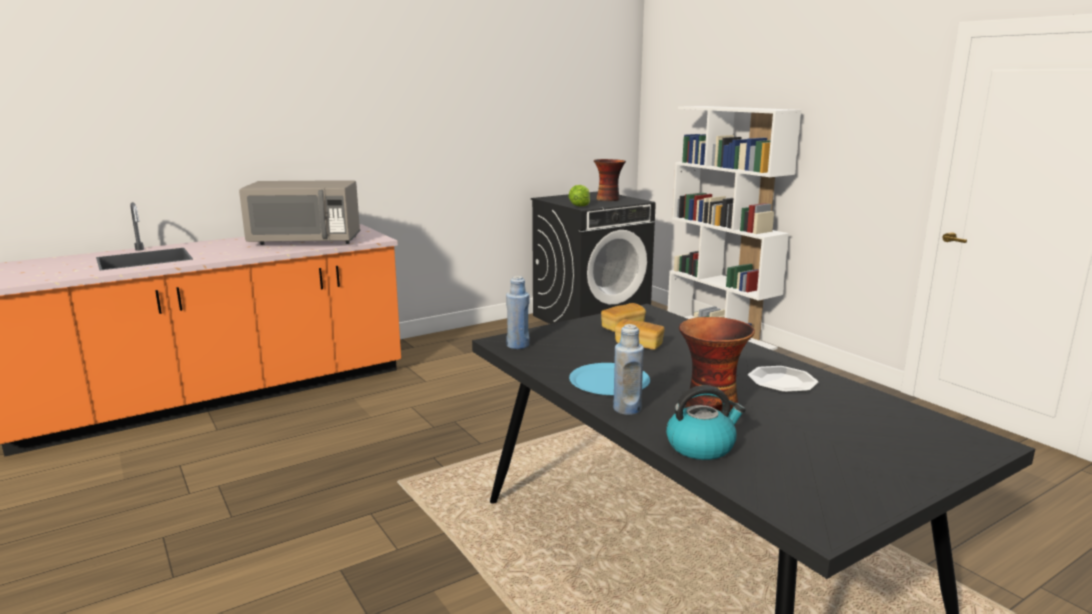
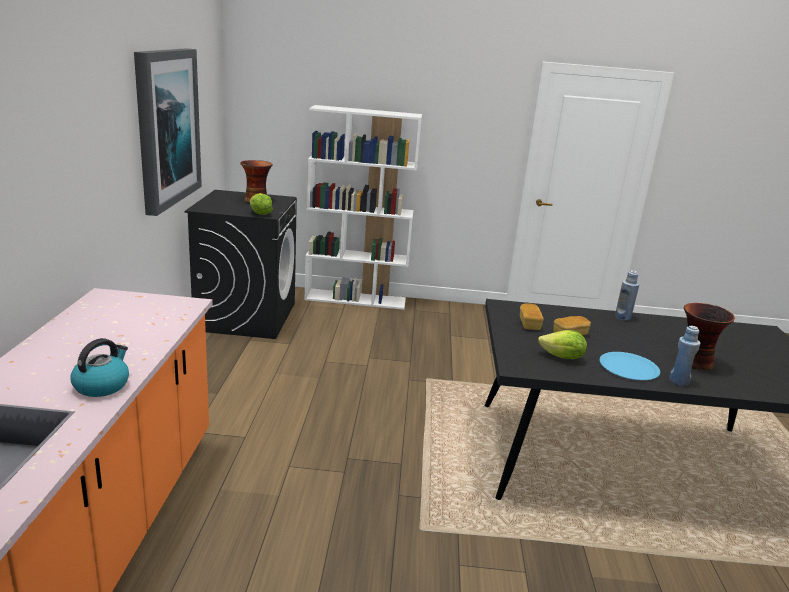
camera: 55 degrees left, 5 degrees up
grey microwave [239,180,360,245] -> none
blue bottle [506,276,529,349] -> blue bottle moved to [615,270,639,320]
kettle [666,385,746,460] -> kettle moved to [70,338,129,397]
plate [748,366,818,392] -> none
none -> picture [134,48,202,216]
none -> lettuce [538,330,587,359]

